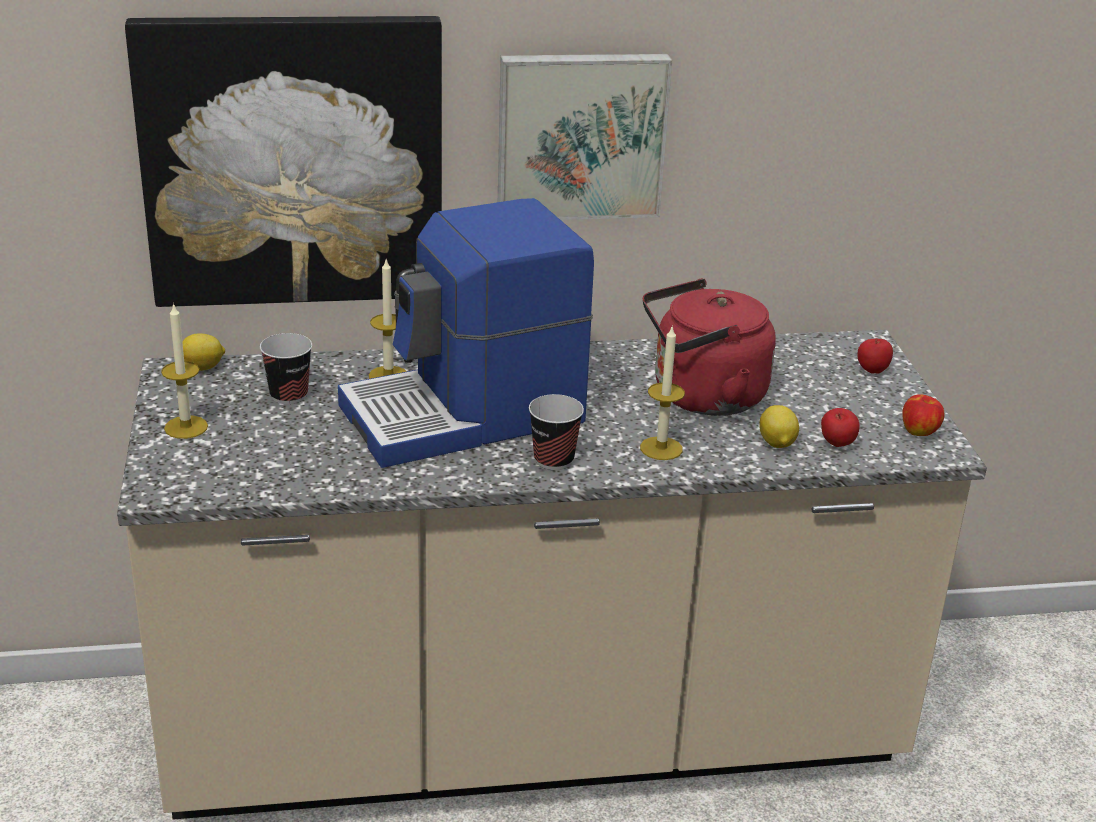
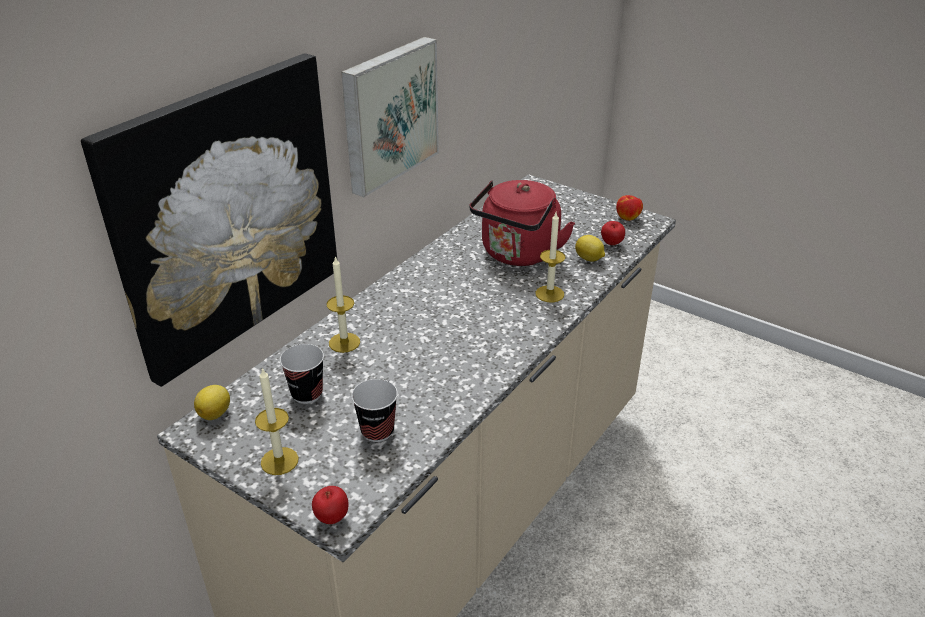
camera: 45 degrees left, 5 degrees up
coffee machine [338,198,594,468] -> none
cup [529,394,584,470] -> cup moved to [351,379,398,442]
apple [857,338,893,374] -> apple moved to [312,486,349,524]

